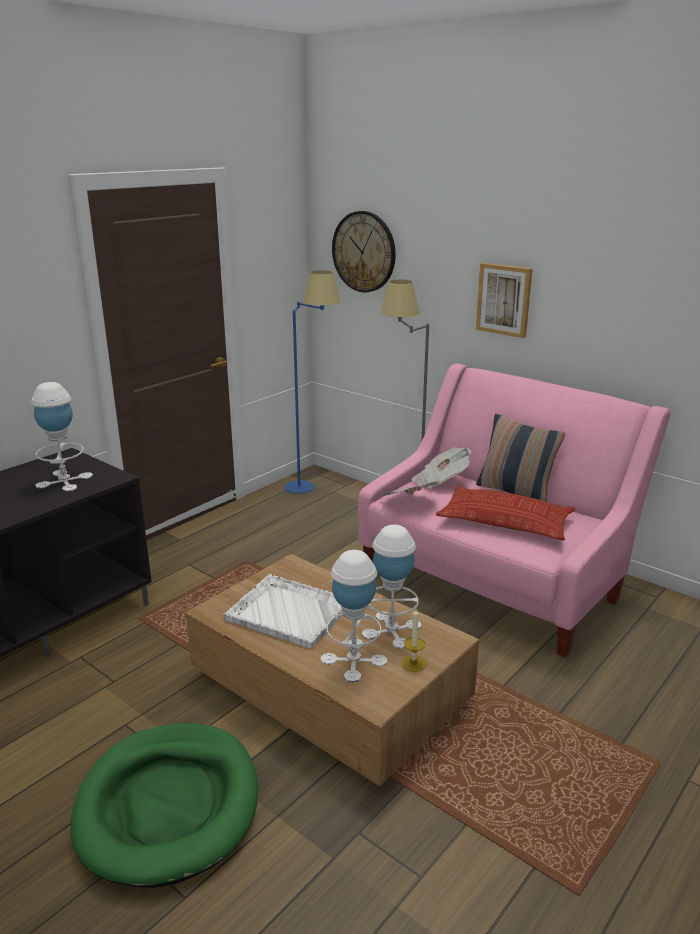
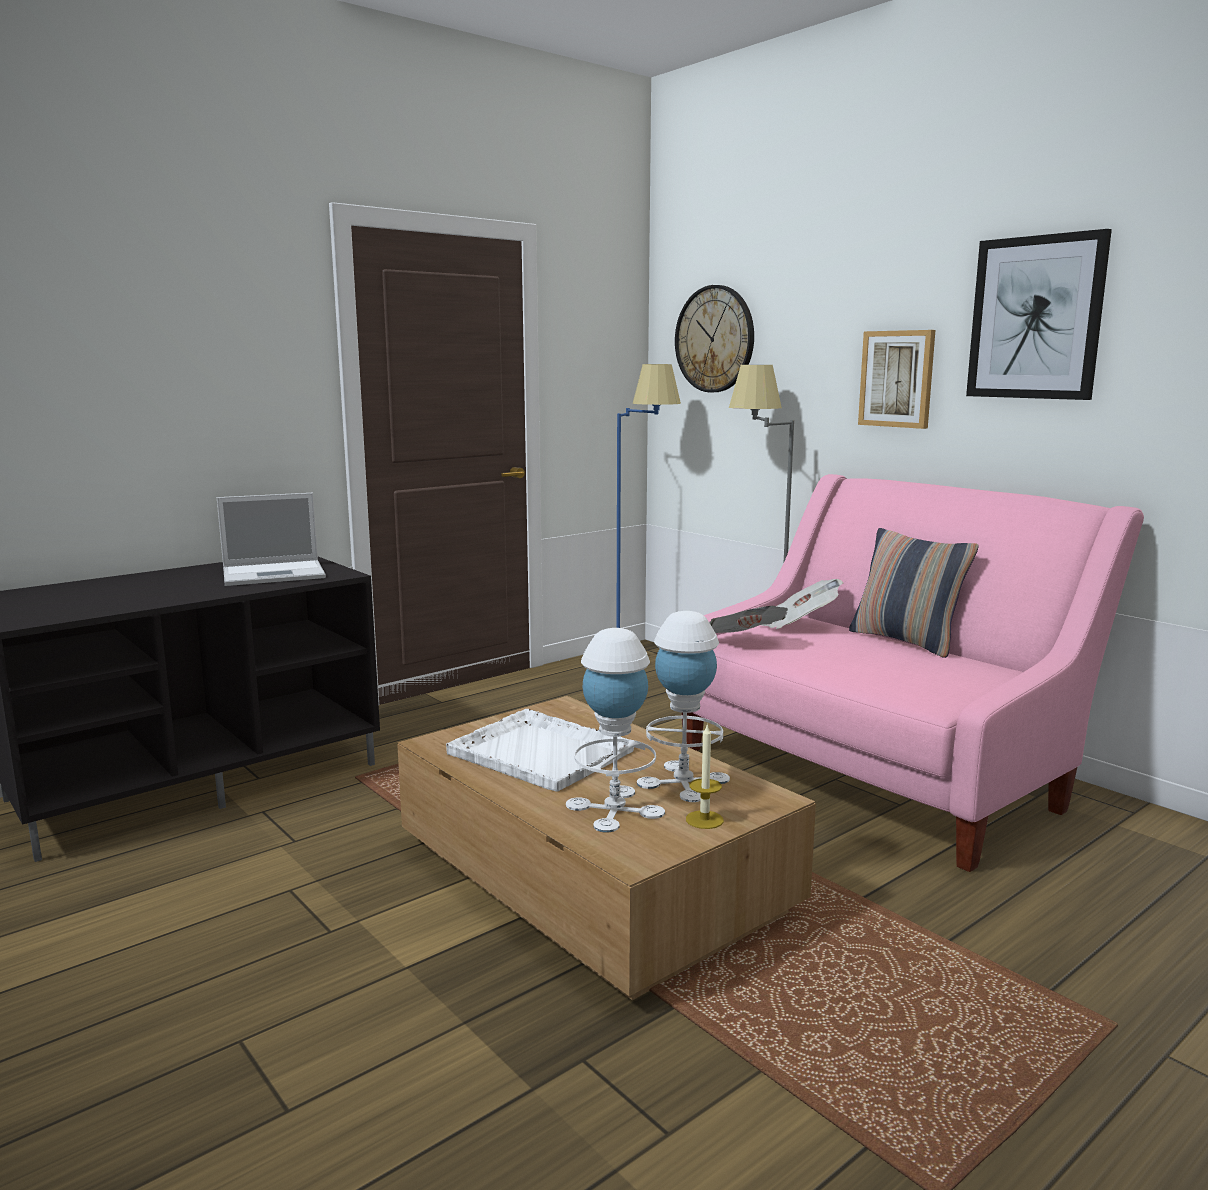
camera: 10 degrees right, 10 degrees down
white table lamp [31,382,93,491] -> laptop [217,493,326,586]
green dog bed [70,723,258,888] -> none
pillow [436,486,575,540] -> none
none -> picture [966,229,1112,400]

